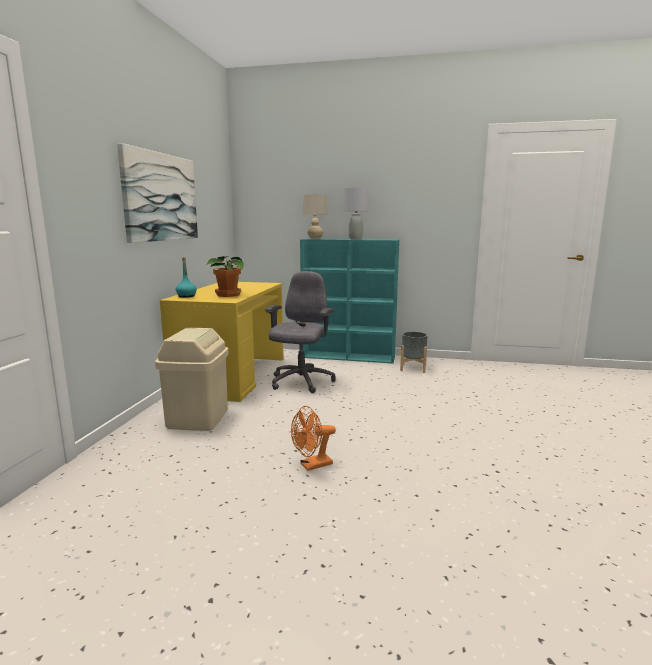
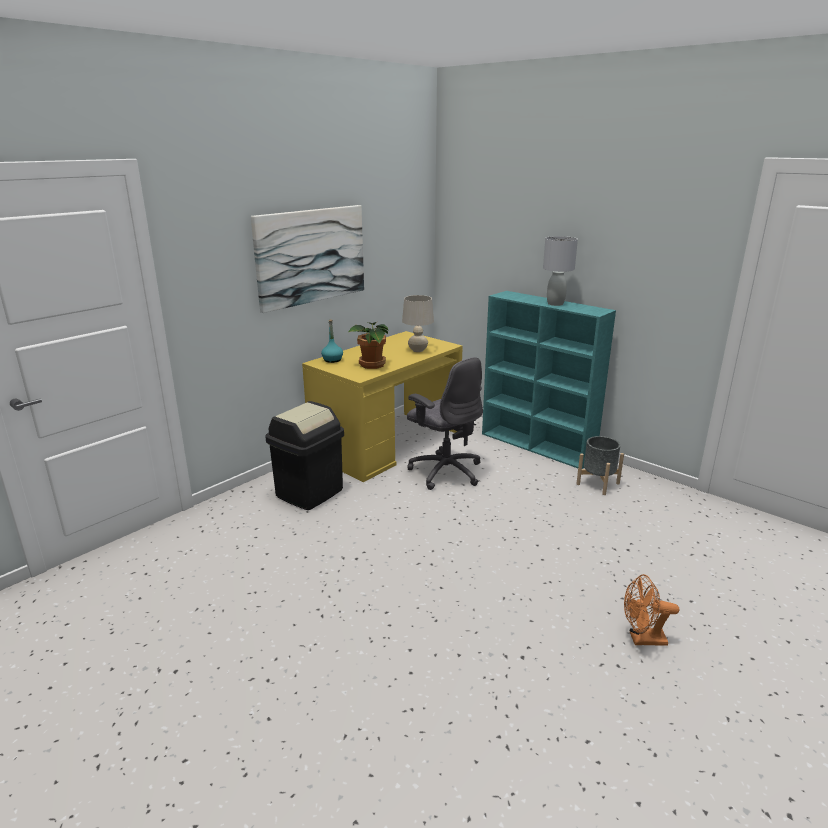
camera: 30 degrees right, 10 degrees up
beige trash can [155,328,229,431] -> black trash can [265,401,344,510]
grey office chair [265,271,336,393] -> grey office chair turned 90 degrees clockwise [407,357,483,490]
orange fan [291,406,336,471] -> orange fan moved to [624,574,679,646]
beige table lamp [303,194,328,239] -> beige table lamp moved to [402,295,434,352]

